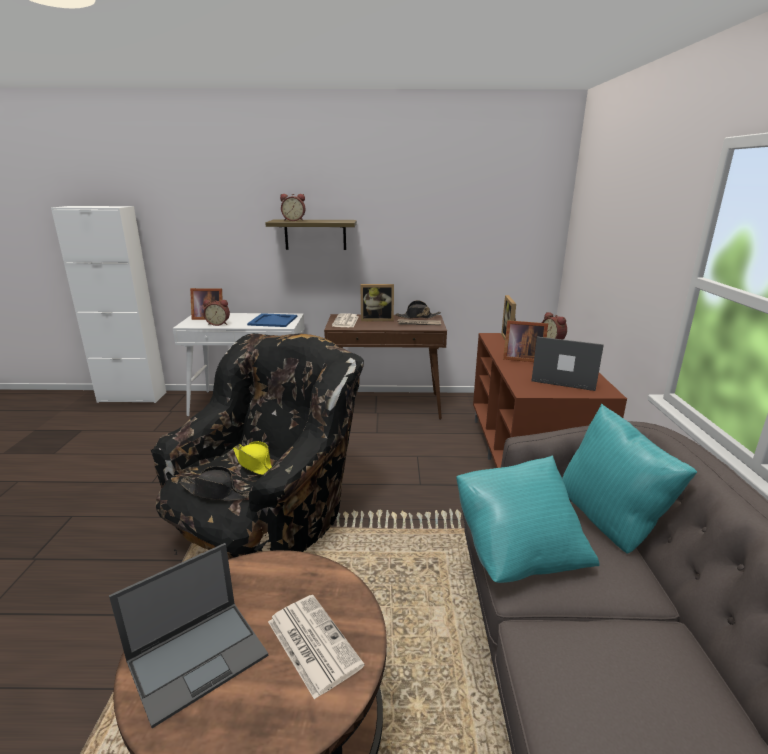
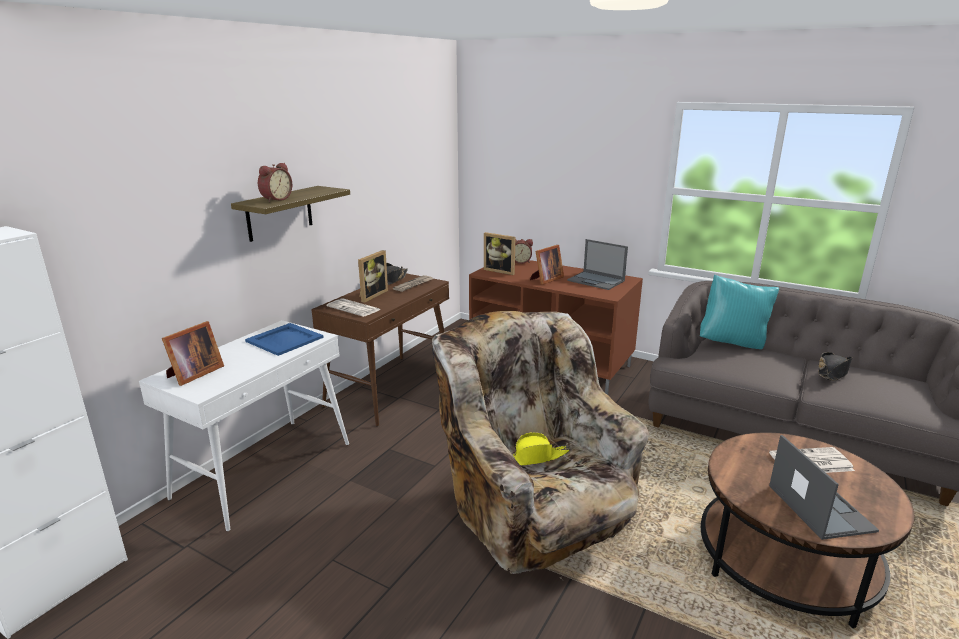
camera: 60 degrees left, 0 degrees up
black armchair [151,333,364,559] -> beige armchair [432,311,649,581]
black hat [179,466,249,501] -> black hat moved to [818,352,853,381]
alarm clock [203,300,230,326] -> none
turquoise pillow [456,456,599,583] -> none
laptop [531,337,604,391] -> laptop turned 105 degrees counterclockwise [567,239,628,290]

